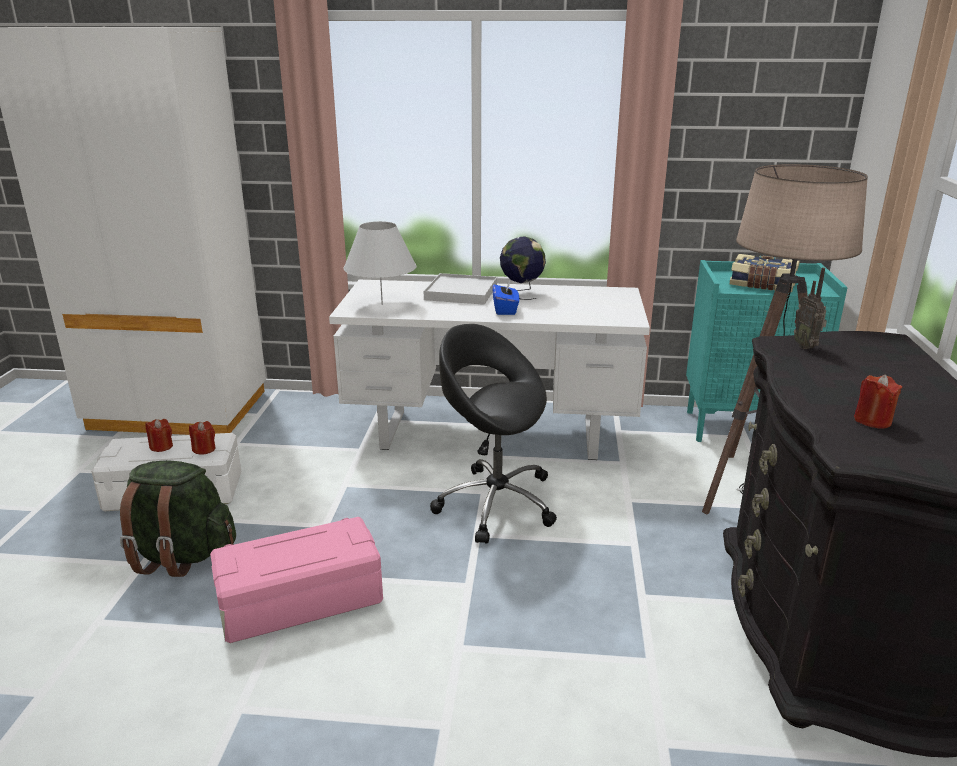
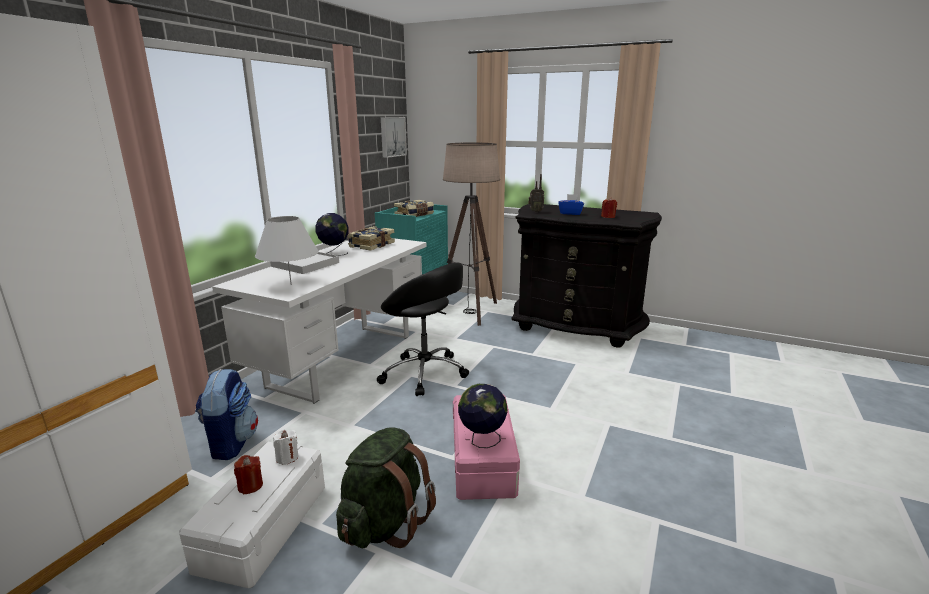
camera: 70 degrees left, 5 degrees down
red candle [189,421,216,455] -> white candle [273,429,299,465]
black office chair [430,324,557,543] -> black office chair turned 90 degrees counterclockwise [377,263,469,396]
blue tissue box [492,280,519,315] -> blue tissue box moved to [558,194,584,215]
none -> backpack [196,369,258,460]
none -> book [348,226,395,251]
none -> picture [381,117,407,158]
none -> globe [458,384,508,448]

